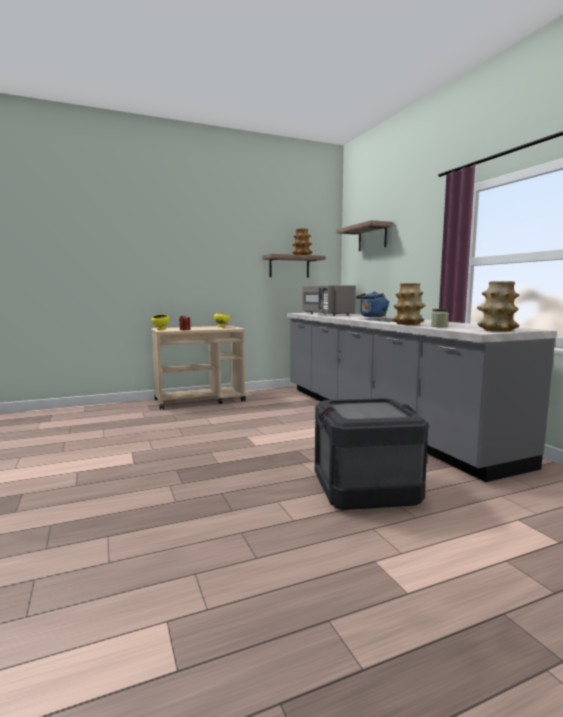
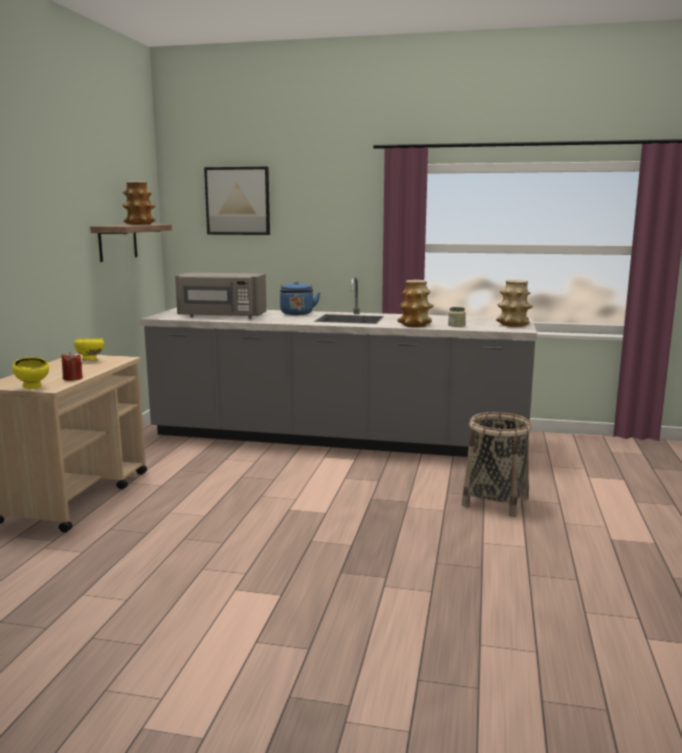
camera: 55 degrees left, 5 degrees up
crate [315,398,429,510] -> basket [462,412,532,517]
shelf [336,220,392,251] -> picture [204,167,270,235]

